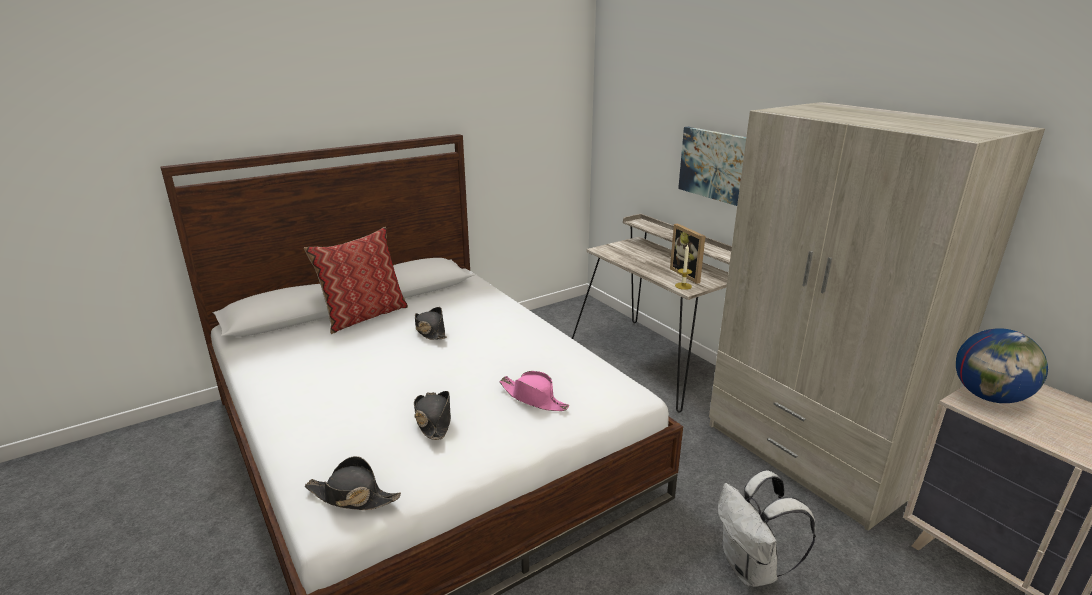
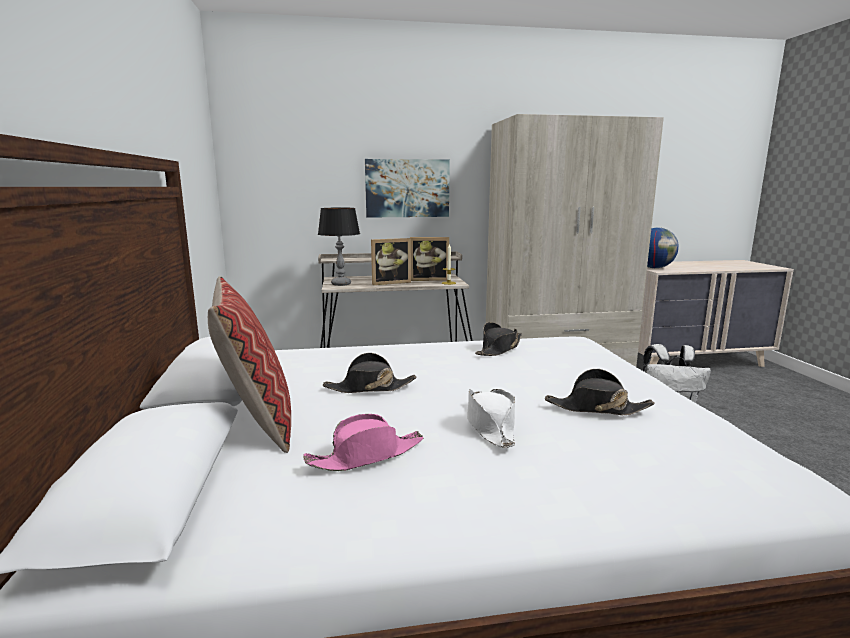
camera: 65 degrees left, 10 degrees down
black hat [304,456,401,510] -> black hat moved to [475,322,522,356]
pink hat [499,371,569,411] -> pink hat moved to [303,414,423,471]
none -> table lamp [318,208,360,286]
none -> picture frame [371,238,411,285]
none -> white hat [467,389,515,448]

